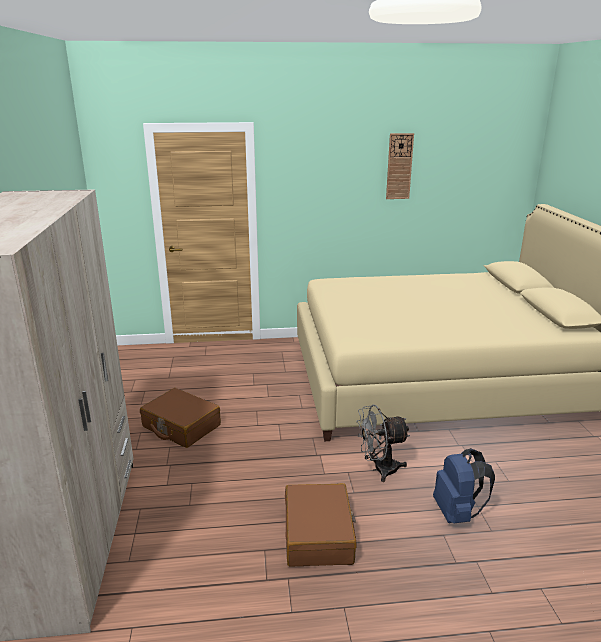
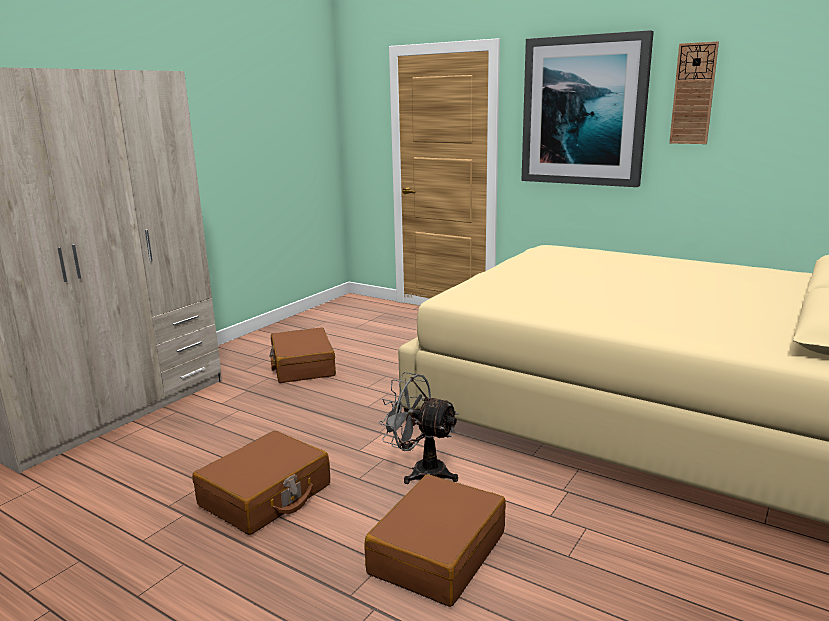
camera: 40 degrees right, 5 degrees down
blue backpack [433,448,495,523] -> brown suitcase [364,474,506,607]
none -> picture [522,30,654,187]

